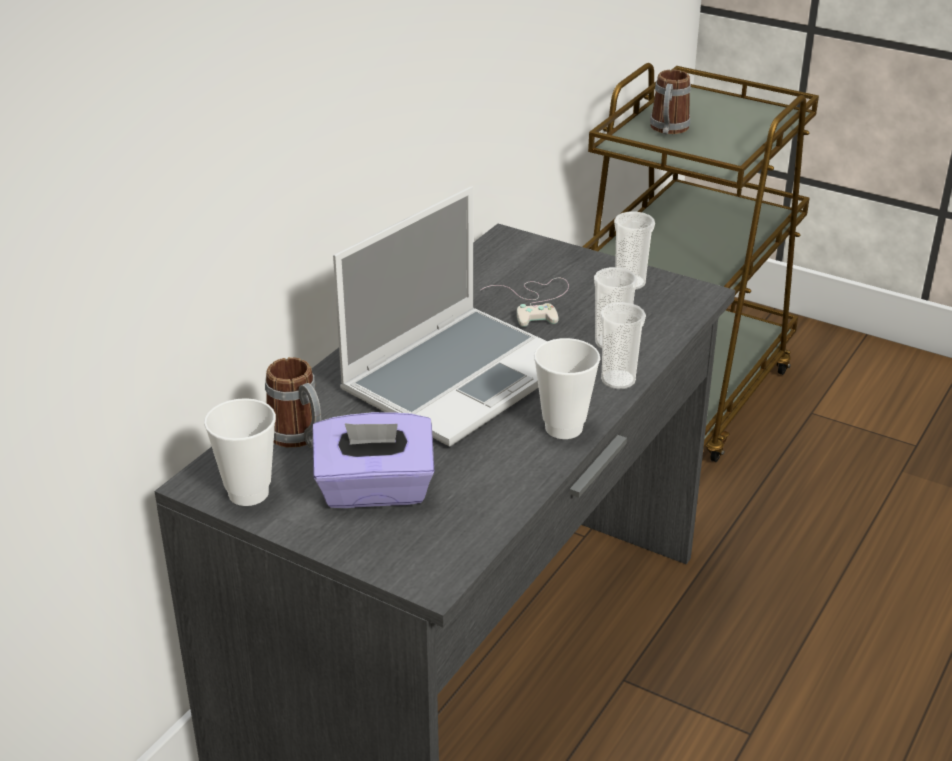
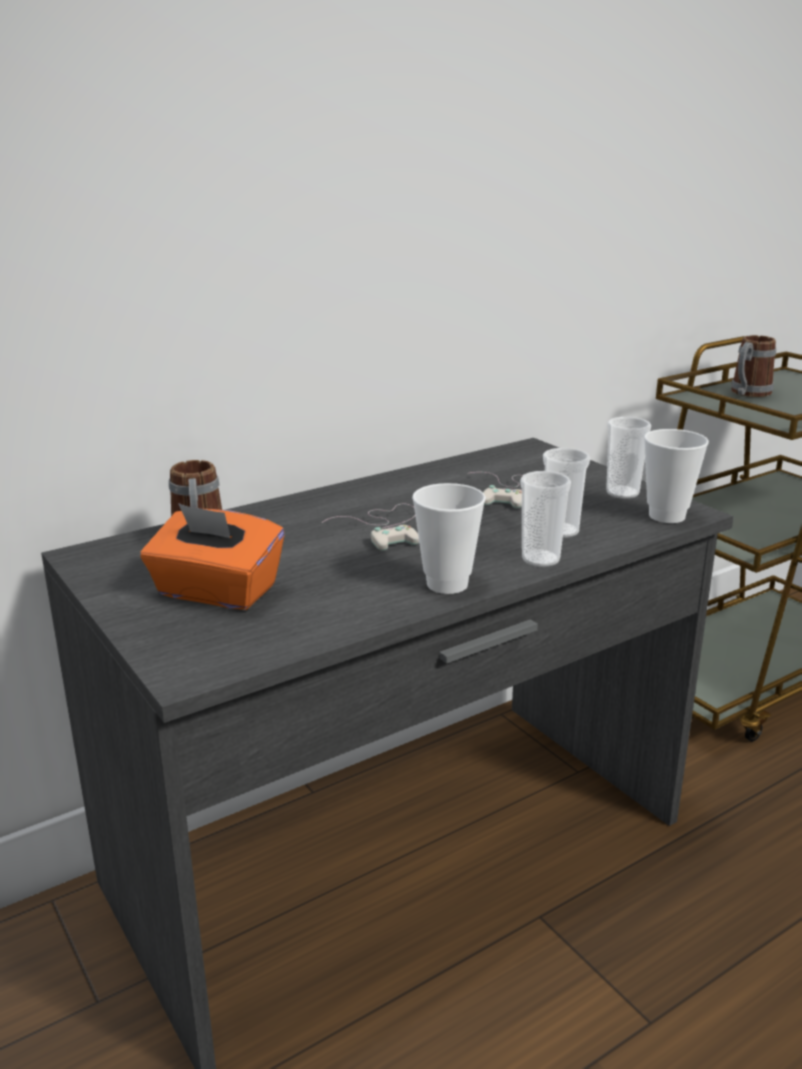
camera: 25 degrees right, 10 degrees down
cup [204,398,276,506] -> cup moved to [644,429,709,523]
purple tissue box [313,412,434,508] -> orange tissue box [140,503,284,610]
laptop [333,186,547,447] -> white game controller [322,503,419,551]

